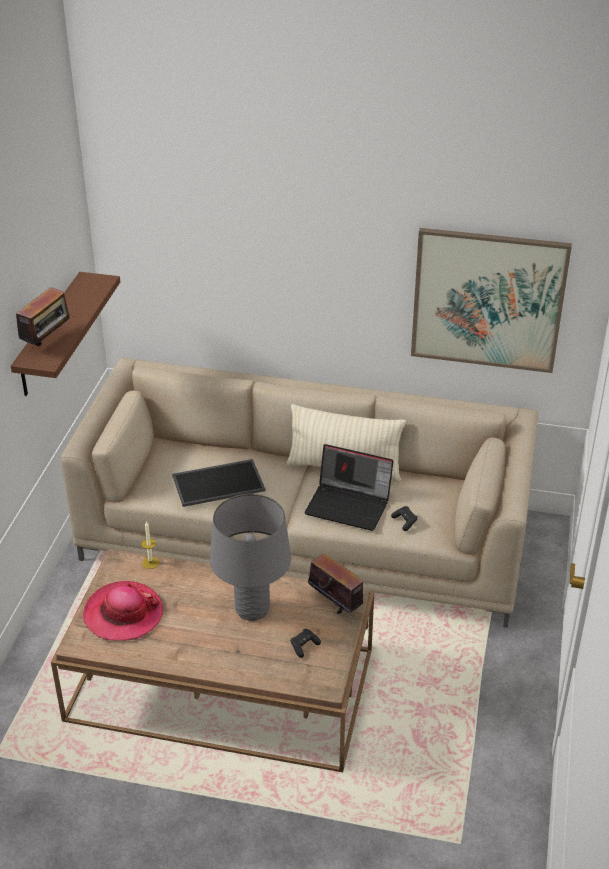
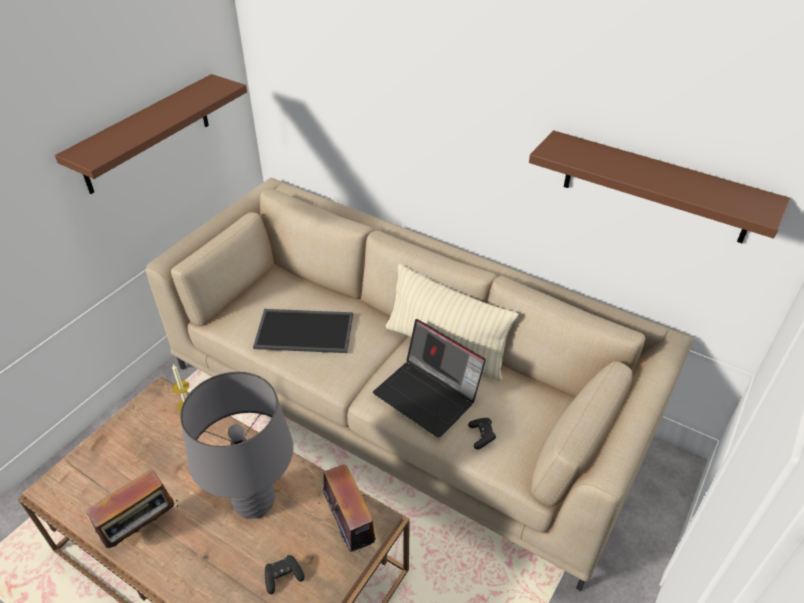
camera: 20 degrees right, 5 degrees up
radio [16,287,73,349] -> radio moved to [85,469,178,548]
hat [83,581,163,641] -> none
picture [411,228,572,373] -> brown shelf [529,130,790,243]

